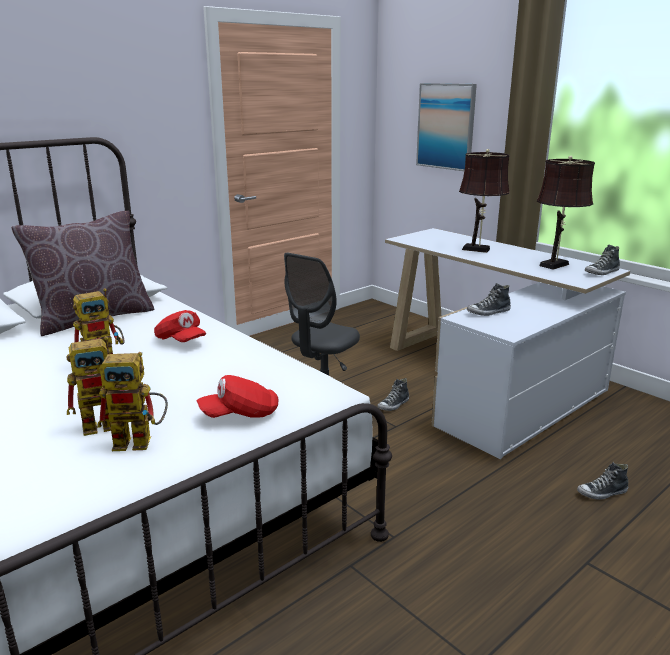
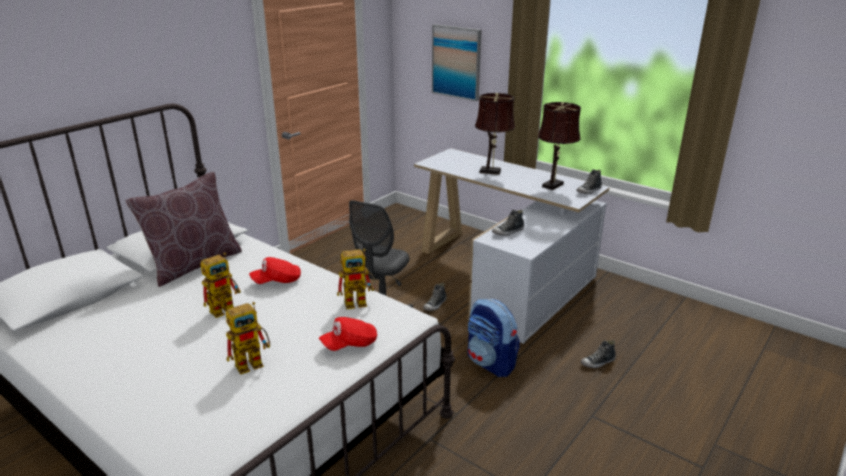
camera: 10 degrees left, 5 degrees up
toy robot [97,352,168,451] -> toy robot moved to [337,249,375,309]
red cap [154,310,206,342] -> red cap turned 120 degrees clockwise [249,257,301,284]
none -> backpack [468,299,520,377]

